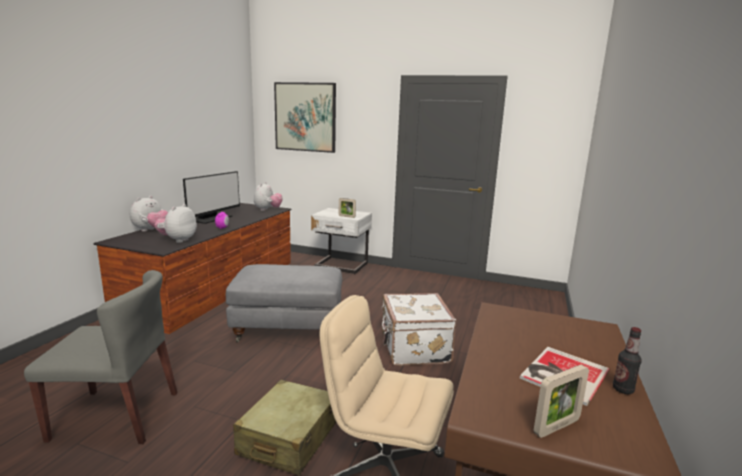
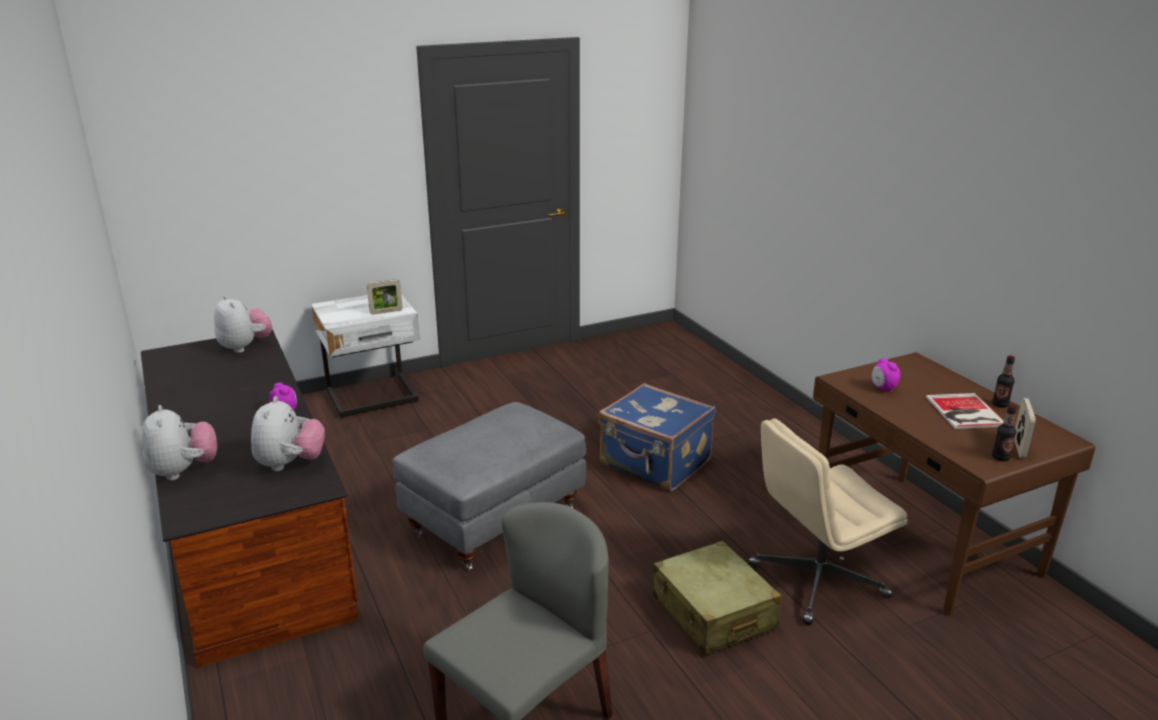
camera: 45 degrees left, 10 degrees up
plush toy [154,204,197,243] -> plush toy turned 150 degrees counterclockwise [251,396,325,471]
monitor [183,171,240,224] -> none
picture [274,82,336,153] -> none
white suitcase [381,293,457,366] -> blue suitcase [598,383,716,491]
none -> alarm clock [872,358,900,392]
none -> bottle [992,404,1017,461]

